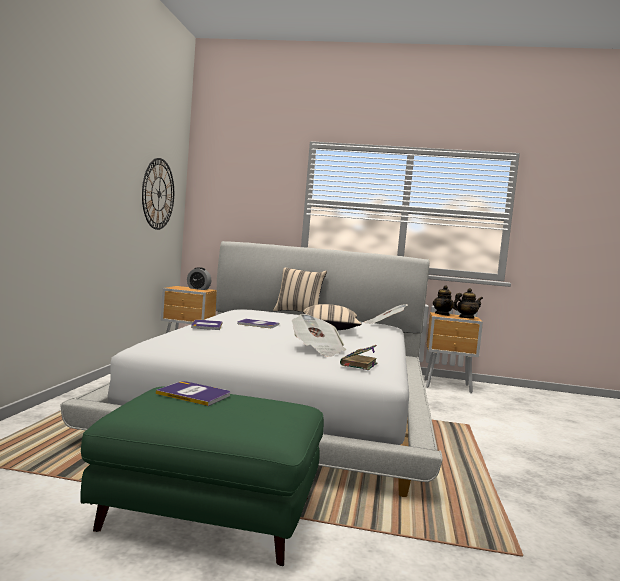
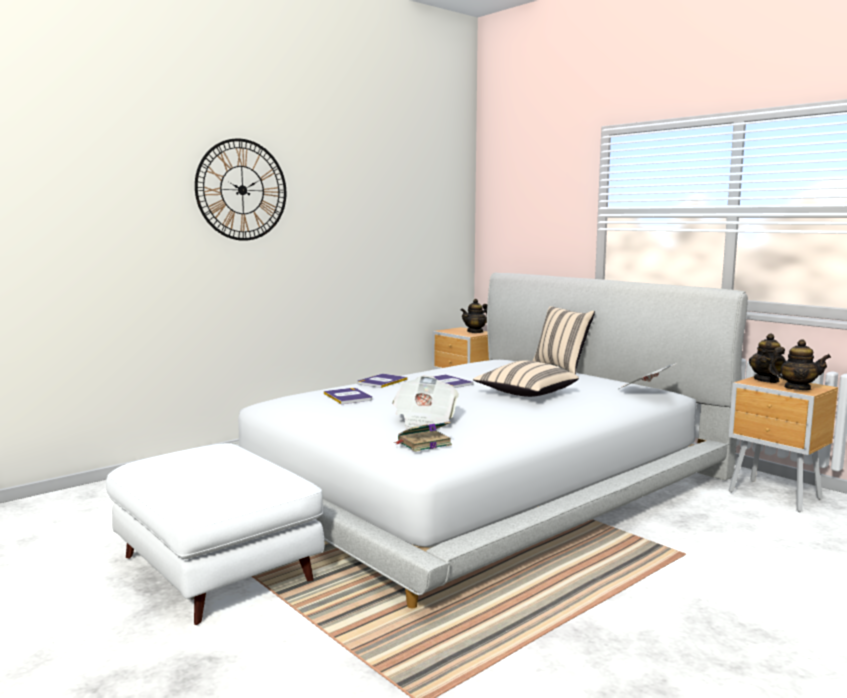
camera: 40 degrees right, 5 degrees up
green ottoman [80,386,324,566] -> white ottoman [106,443,325,625]
wall clock [142,158,174,230] -> wall clock moved to [195,138,286,241]
book [156,381,230,406] -> book moved to [324,388,372,404]
alarm clock [187,267,211,290] -> teapot [461,299,487,333]

